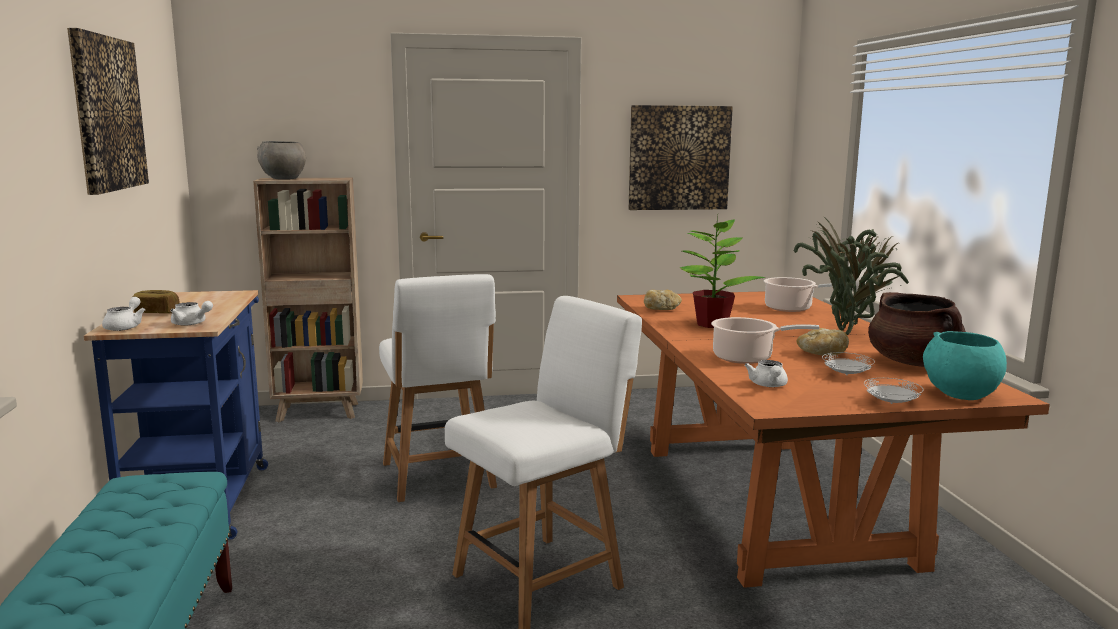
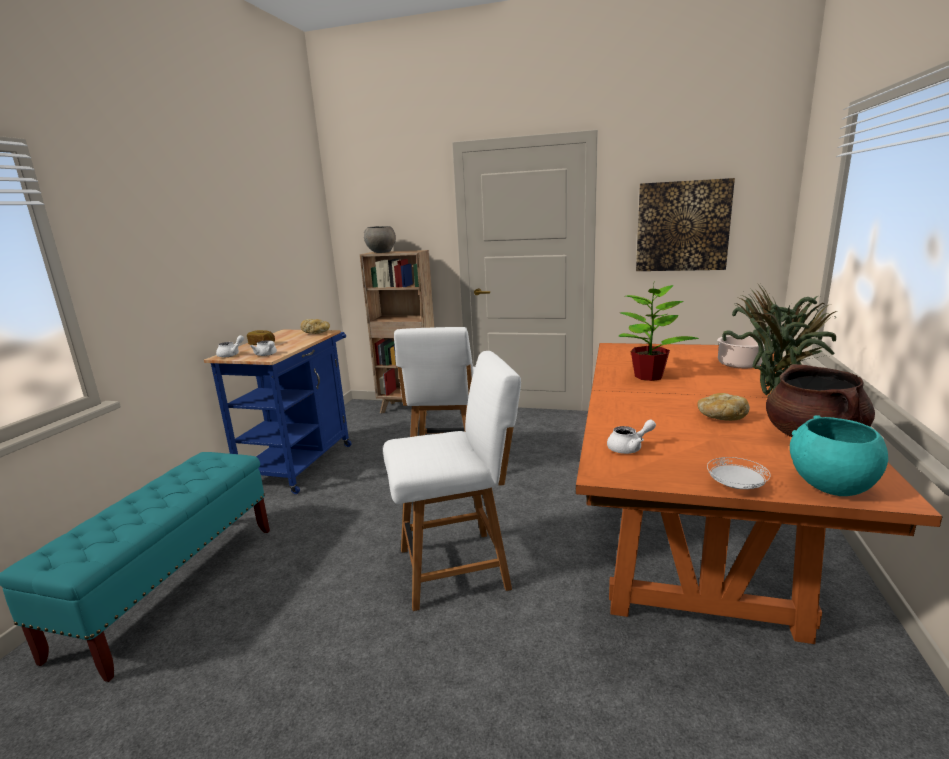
camera: 25 degrees right, 5 degrees up
picture [67,28,149,195] -> none
bread [644,290,682,310] -> bread moved to [300,319,330,334]
cooking pot [711,317,820,364] -> none
white teapot [744,360,788,387] -> white teapot turned 135 degrees counterclockwise [607,419,656,454]
white plate [822,352,875,375] -> none

